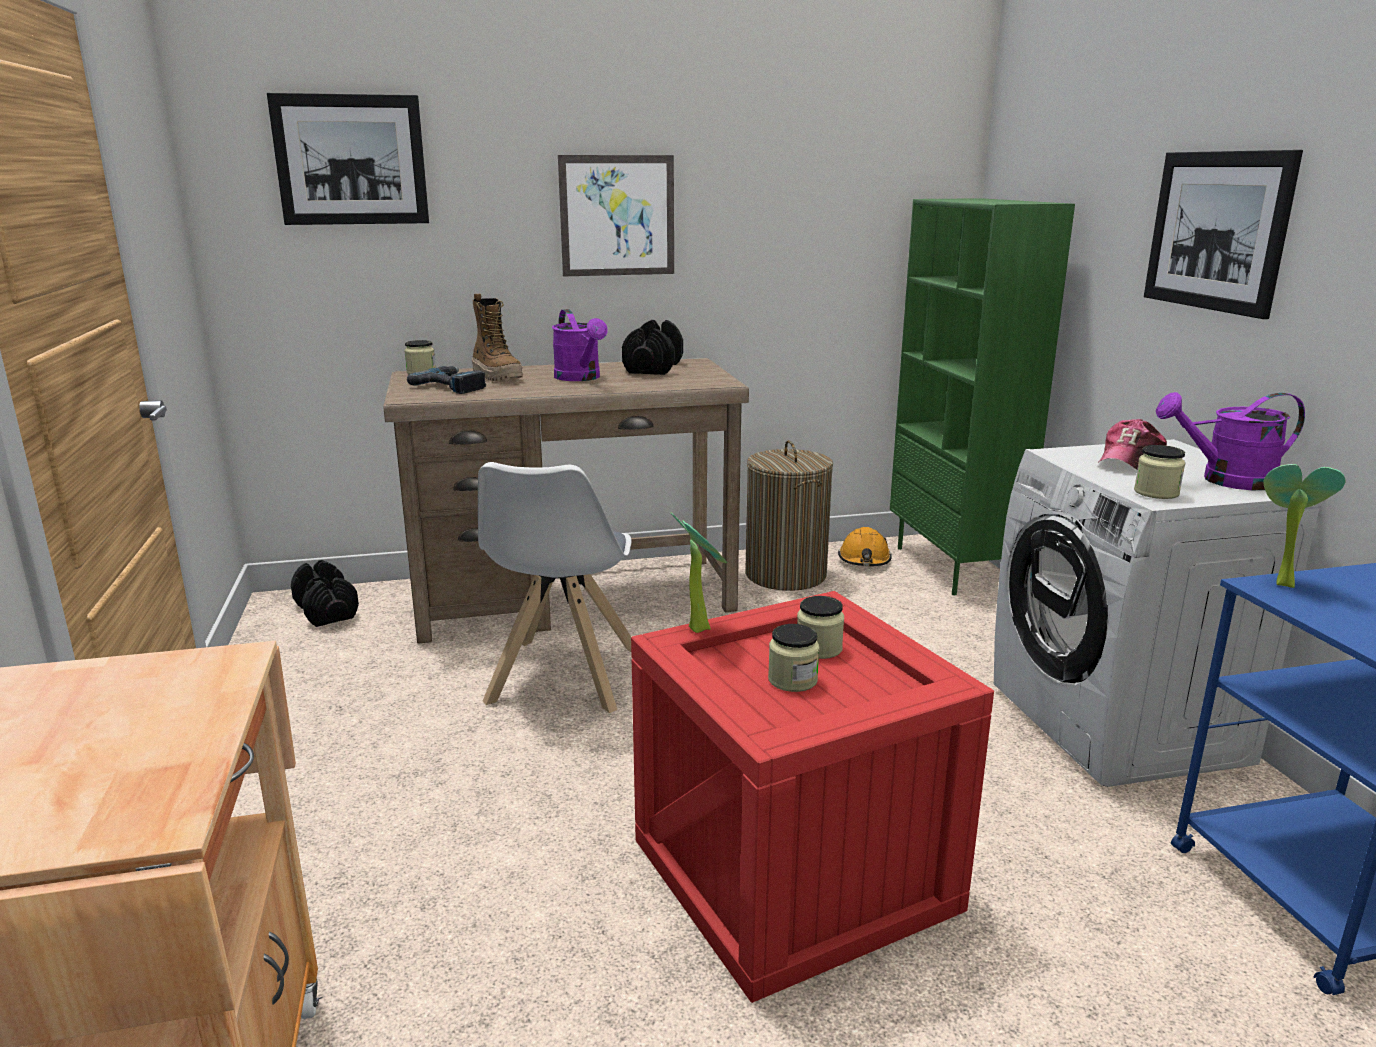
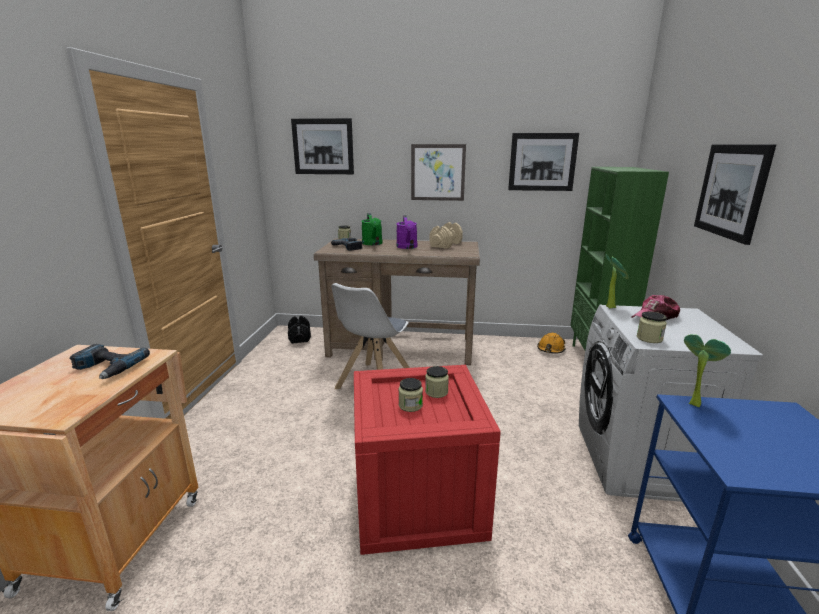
camera: 20 degrees right, 0 degrees up
boot [472,294,523,381] -> green watering can [361,213,383,245]
black dumbbell [622,320,683,375] -> beige dumbbell [430,222,463,249]
potted plant [671,512,727,633] -> potted plant moved to [605,254,629,308]
laundry basket [745,440,833,591] -> none
purple watering can [1156,392,1305,490] -> none
none -> power drill [69,344,150,379]
none -> picture [508,133,579,191]

